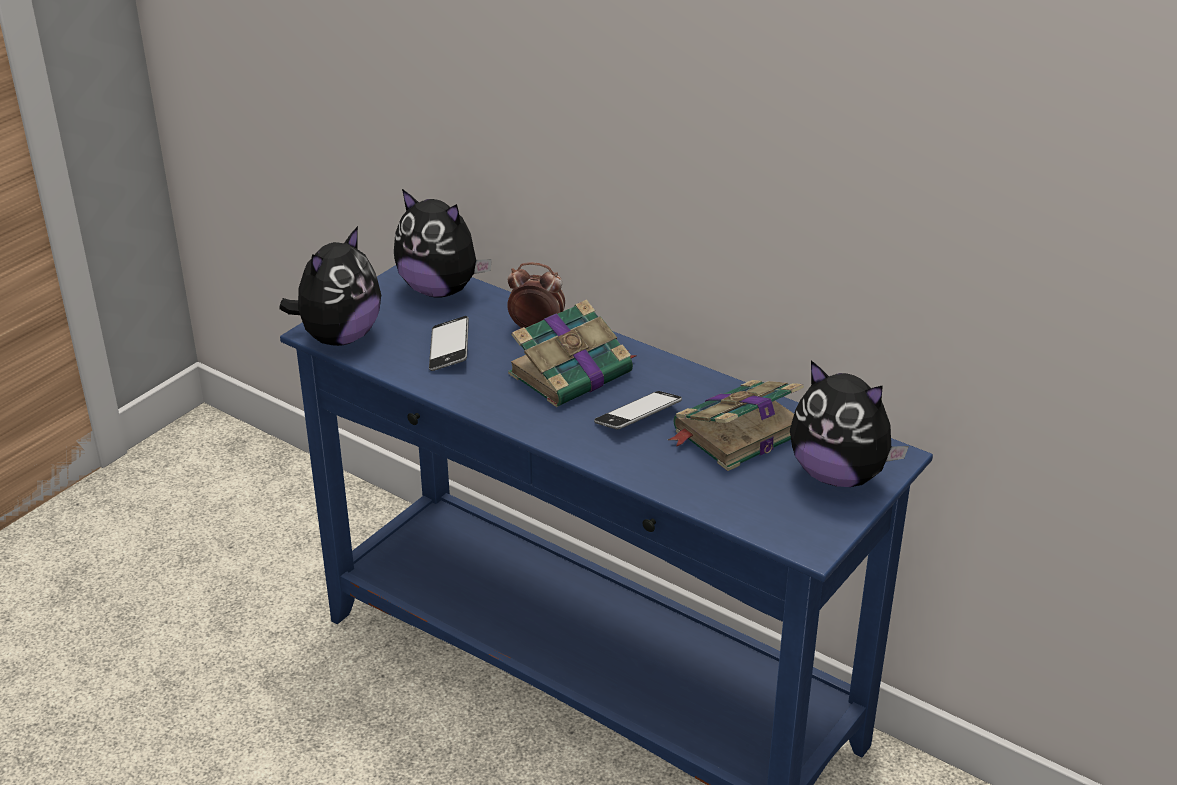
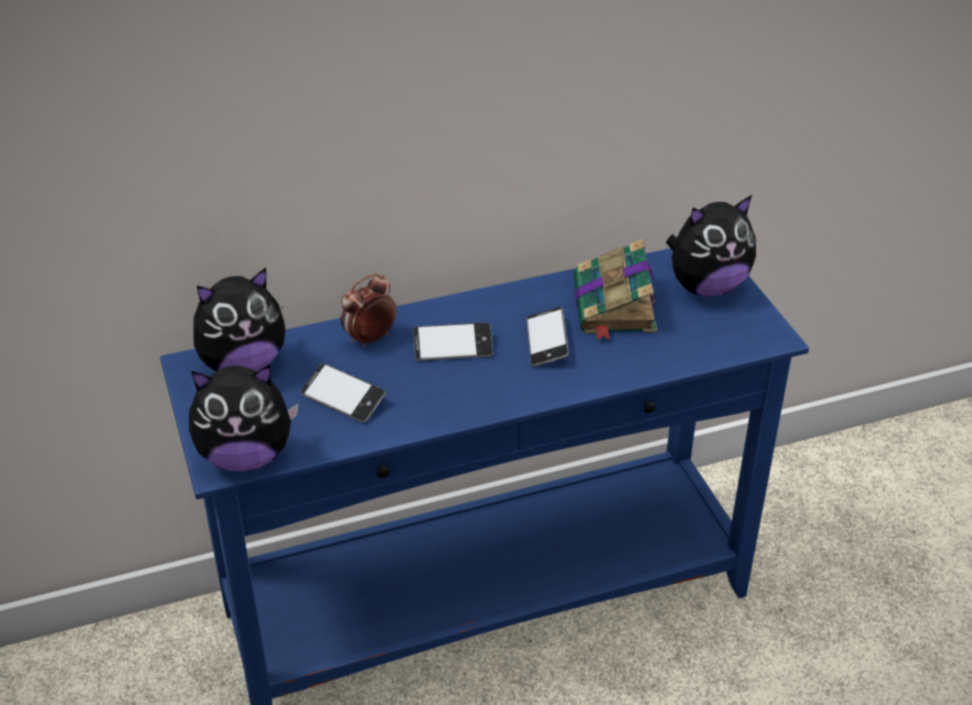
camera: 55 degrees left, 5 degrees up
plush toy [279,226,381,346] -> plush toy turned 105 degrees clockwise [189,364,299,471]
book [508,299,637,407] -> phone [413,322,493,361]

